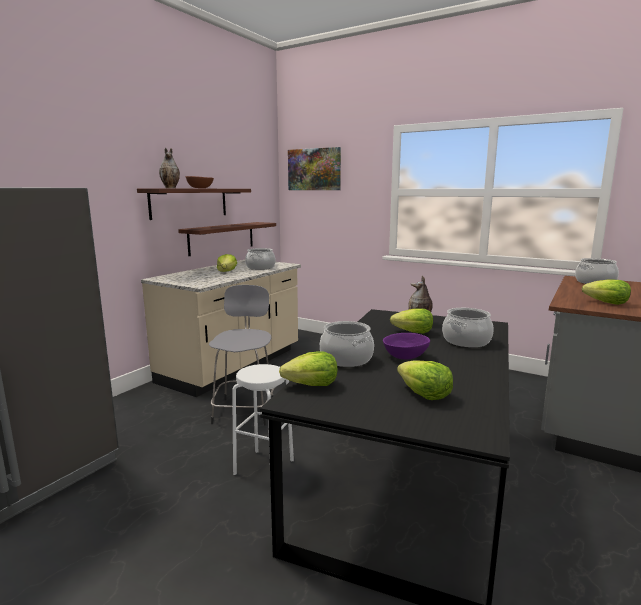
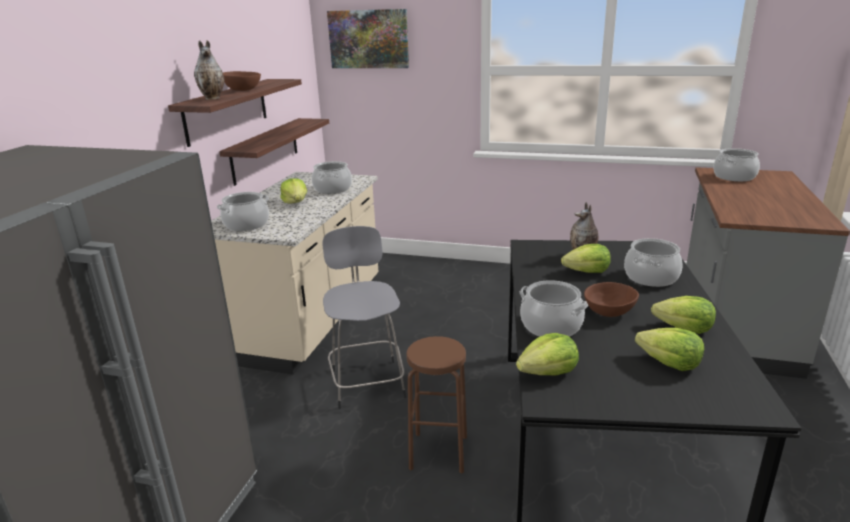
camera: 15 degrees left, 10 degrees up
white stool [232,364,294,475] -> brown stool [406,336,467,474]
purple bowl [383,333,430,360] -> brown bowl [584,282,639,317]
lettuce [582,279,631,305] -> lettuce moved to [651,296,716,334]
none -> cooking pot [217,192,269,231]

